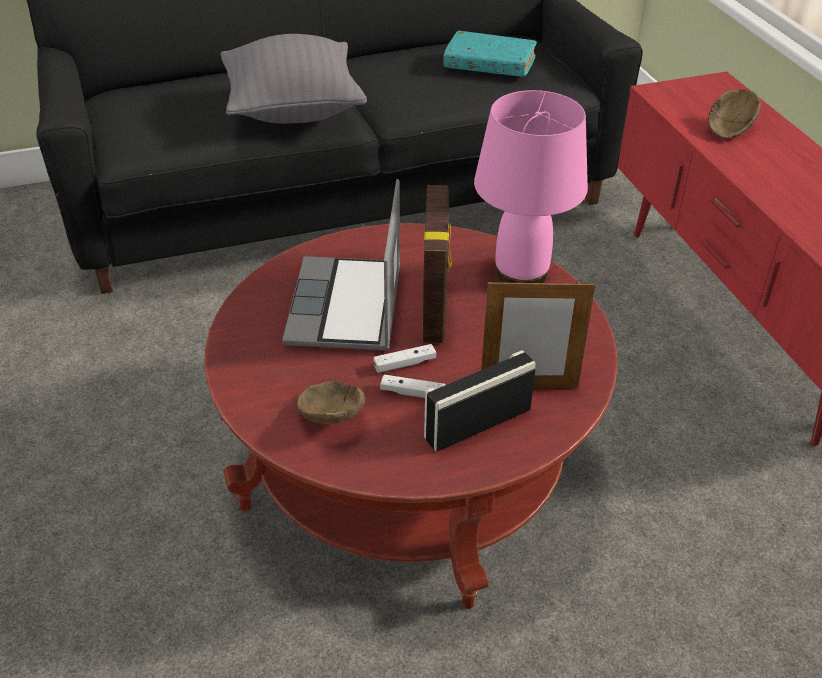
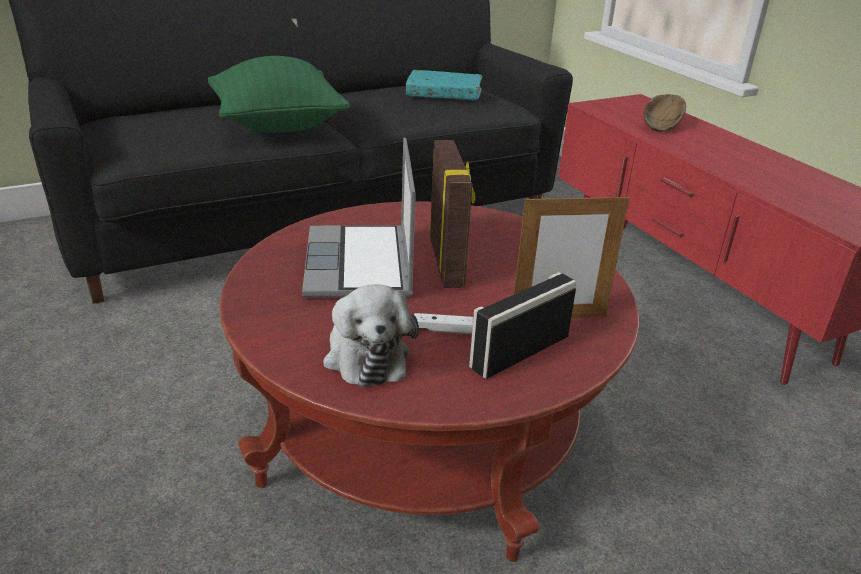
camera: 10 degrees left, 10 degrees down
grey pillow [221,34,367,124] -> green pillow [208,56,350,133]
brown bowl [297,381,365,424] -> plush toy [323,284,419,387]
white game controller [373,344,436,373] -> none
pink table lamp [474,90,588,283] -> none

